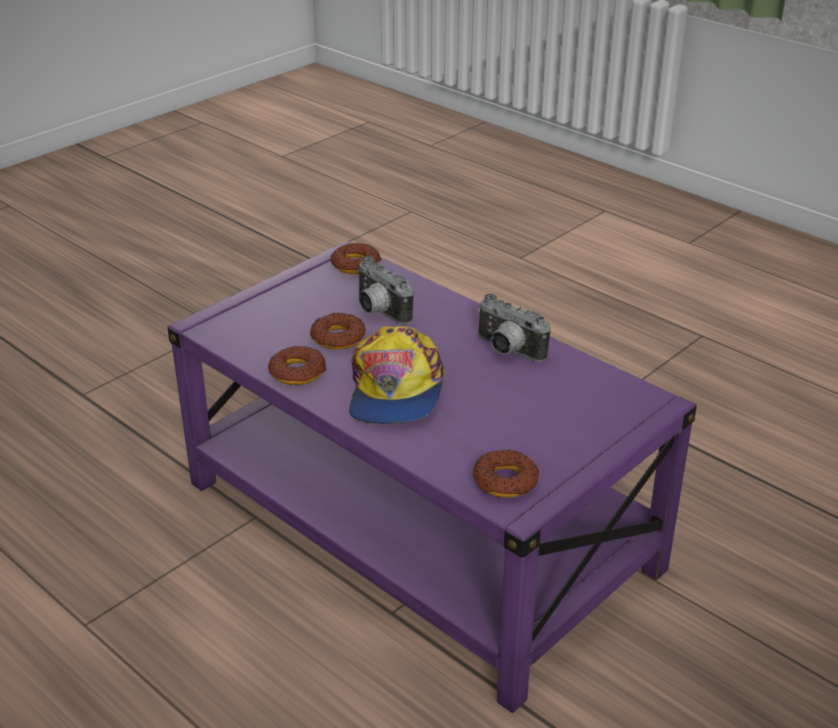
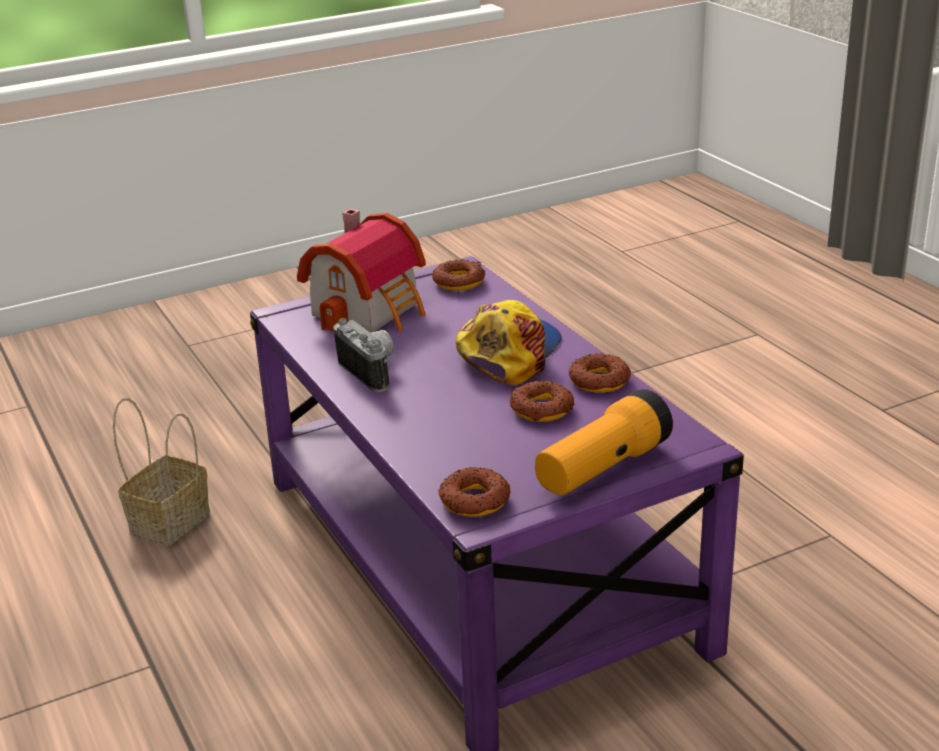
camera: 160 degrees left, 5 degrees down
camera [357,256,414,325] -> none
none -> basket [113,398,210,546]
none -> toy house [297,209,426,332]
none -> flashlight [535,389,673,495]

